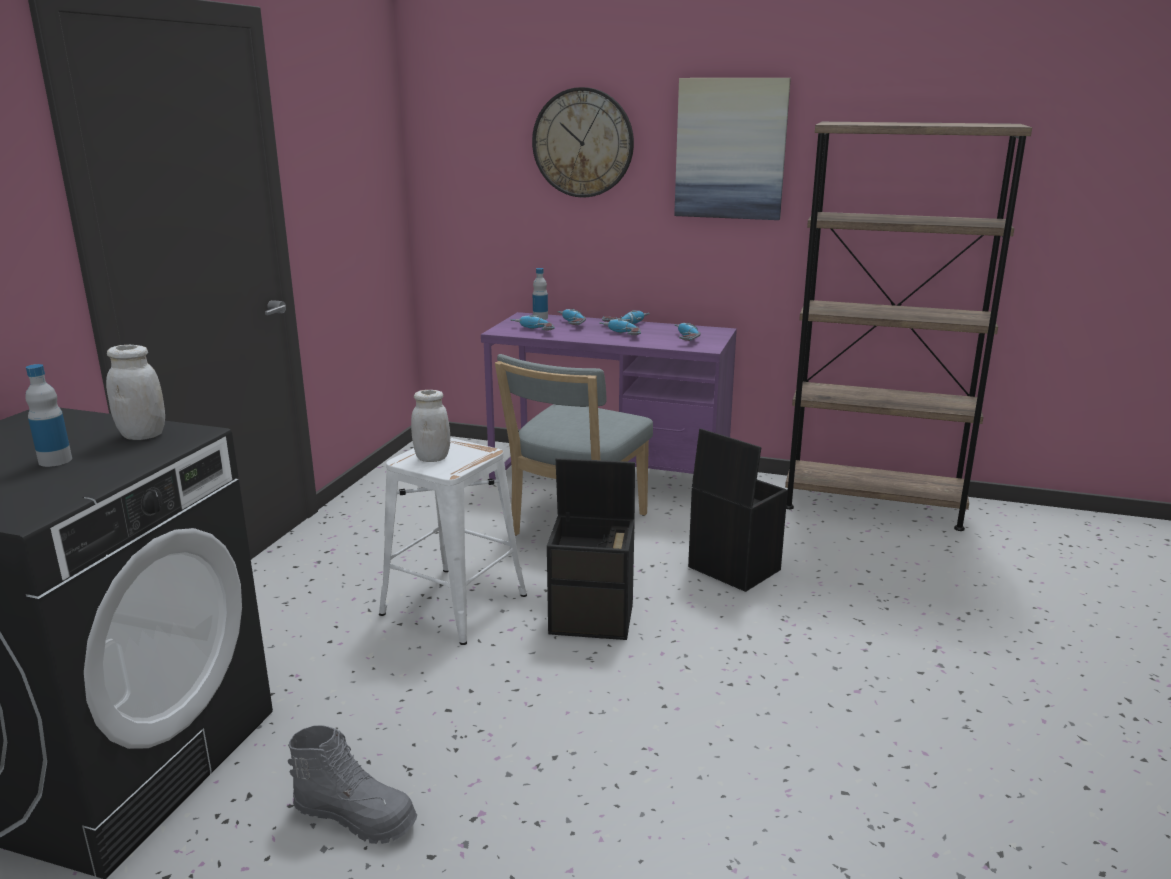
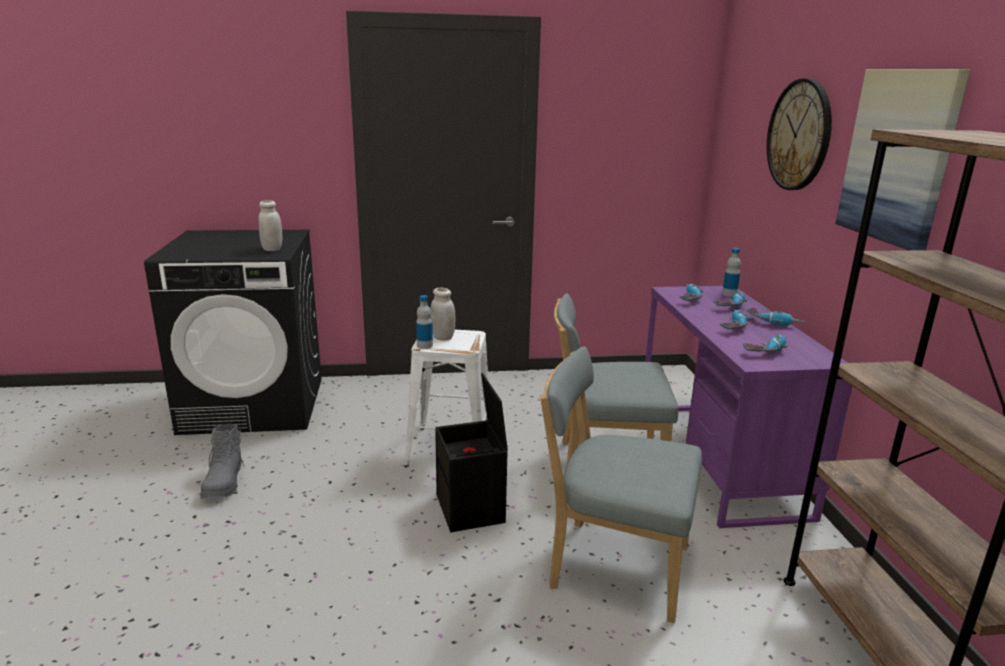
camera: 65 degrees right, 0 degrees up
bottle [26,364,72,467] -> bottle moved to [416,295,433,349]
black storage box [688,428,788,592] -> grey chair [540,346,702,623]

